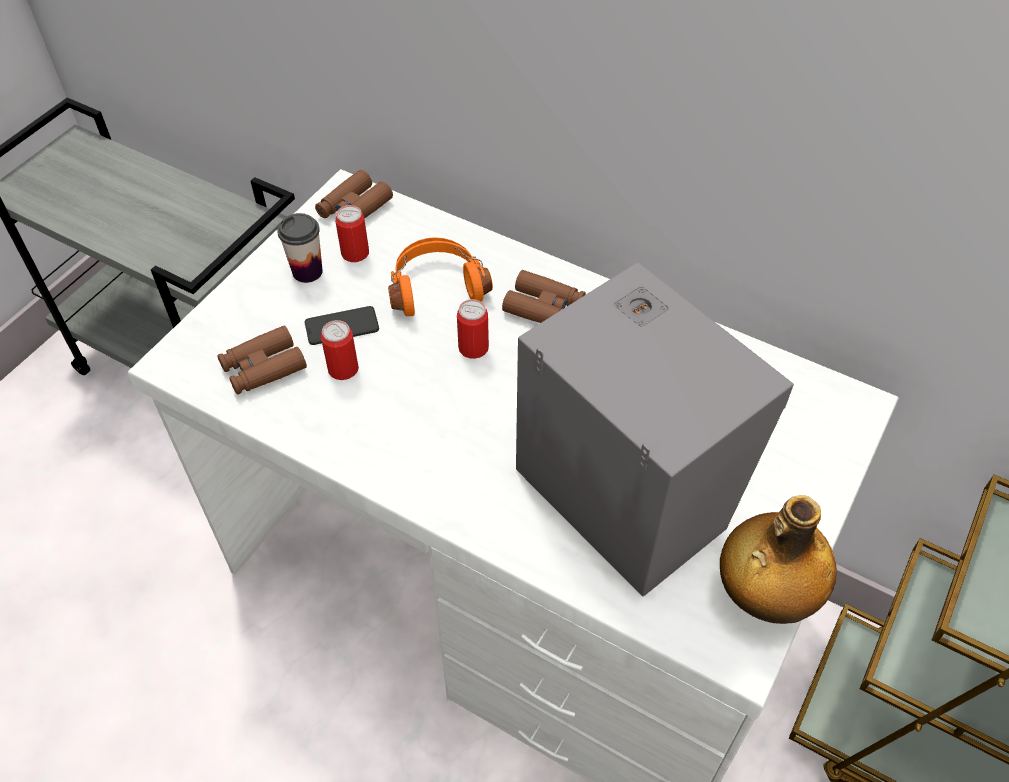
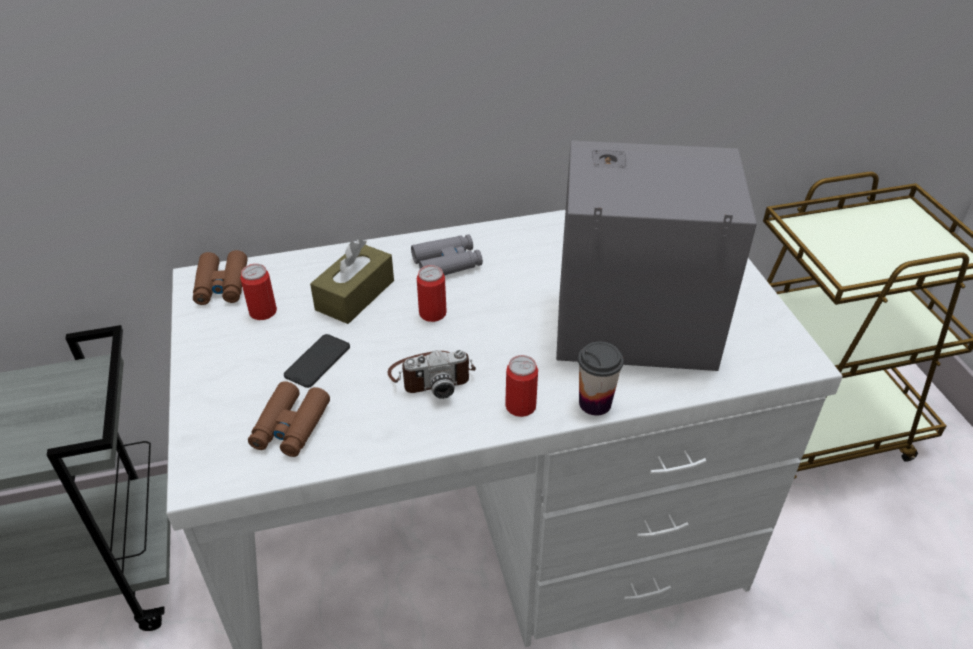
camera: 45 degrees left, 10 degrees down
cup [277,213,323,283] -> cup moved to [578,341,624,416]
can [321,320,359,380] -> can moved to [505,355,538,417]
orange headphones [388,237,493,316] -> brown tissue box [310,239,394,324]
brown binoculars [502,270,586,323] -> grey binoculars [411,234,483,275]
bottle [720,495,836,624] -> none
none -> camera [388,350,476,399]

